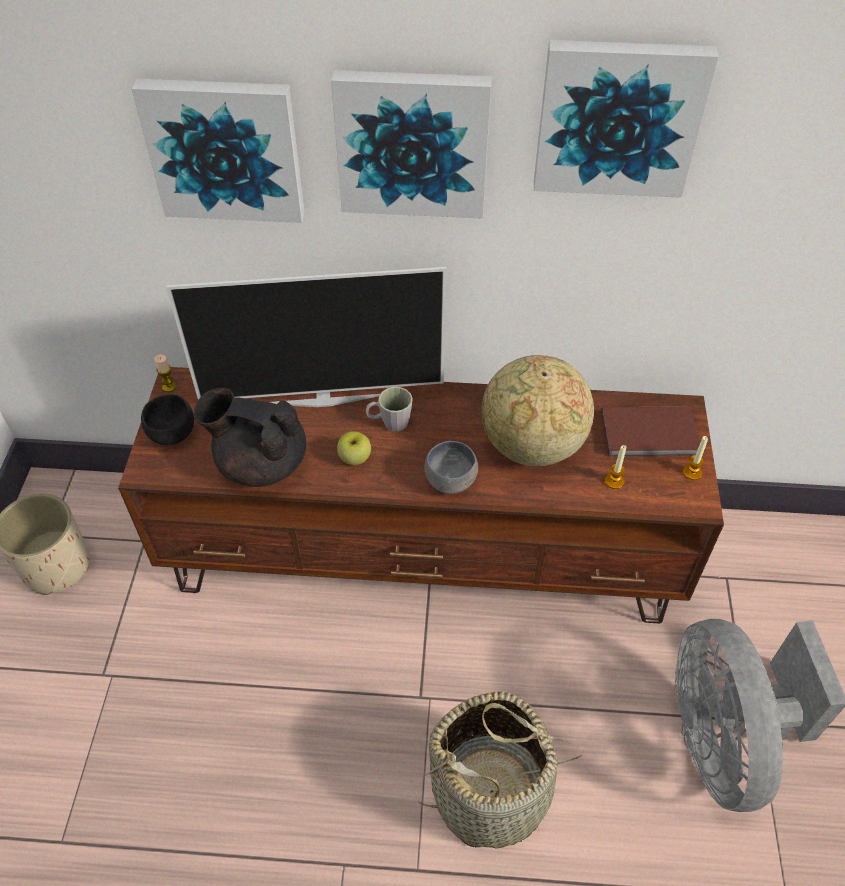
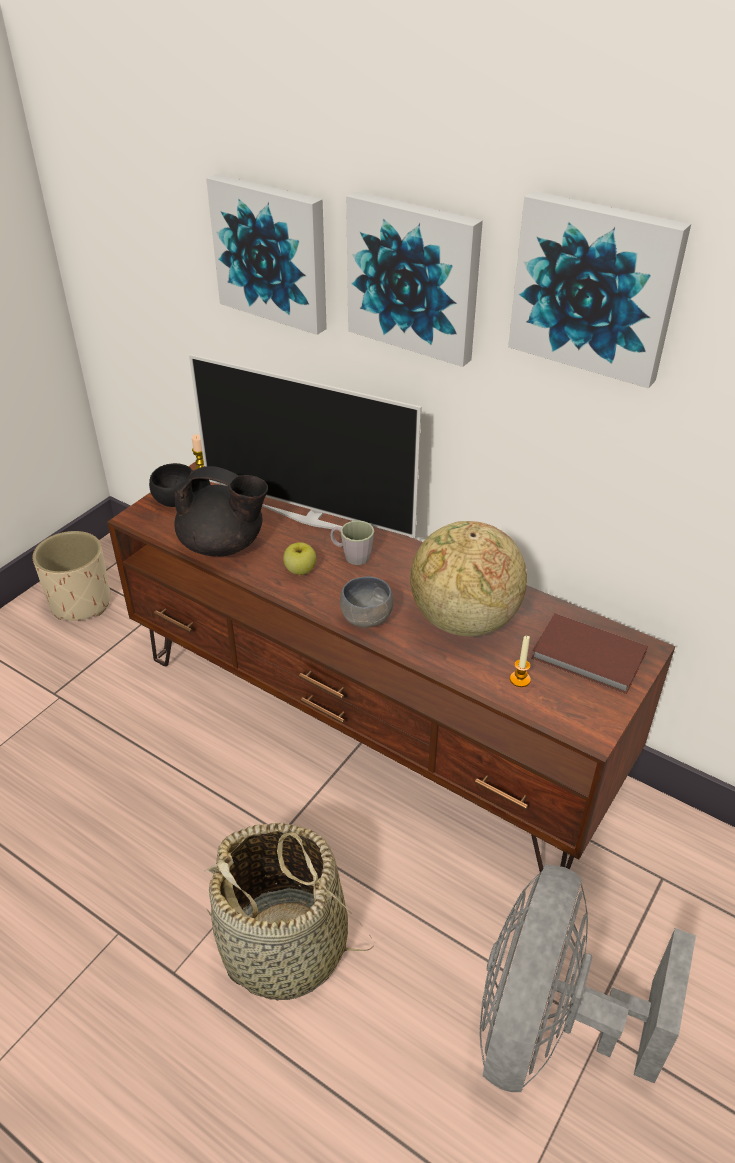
camera: 30 degrees right, 10 degrees down
black teapot [194,388,306,487] -> black teapot turned 150 degrees clockwise [174,466,268,556]
candle [683,436,708,480] -> none

